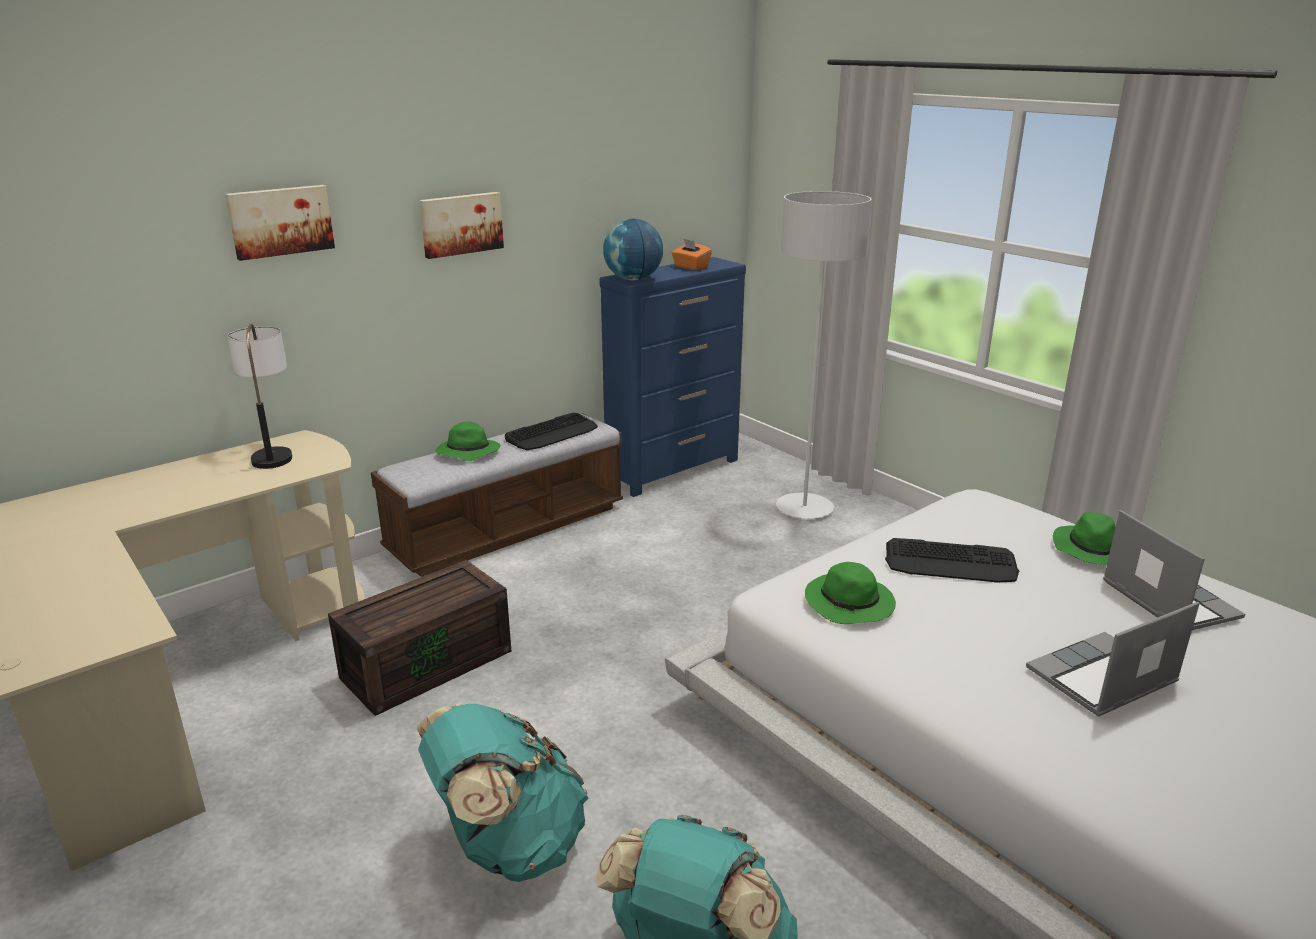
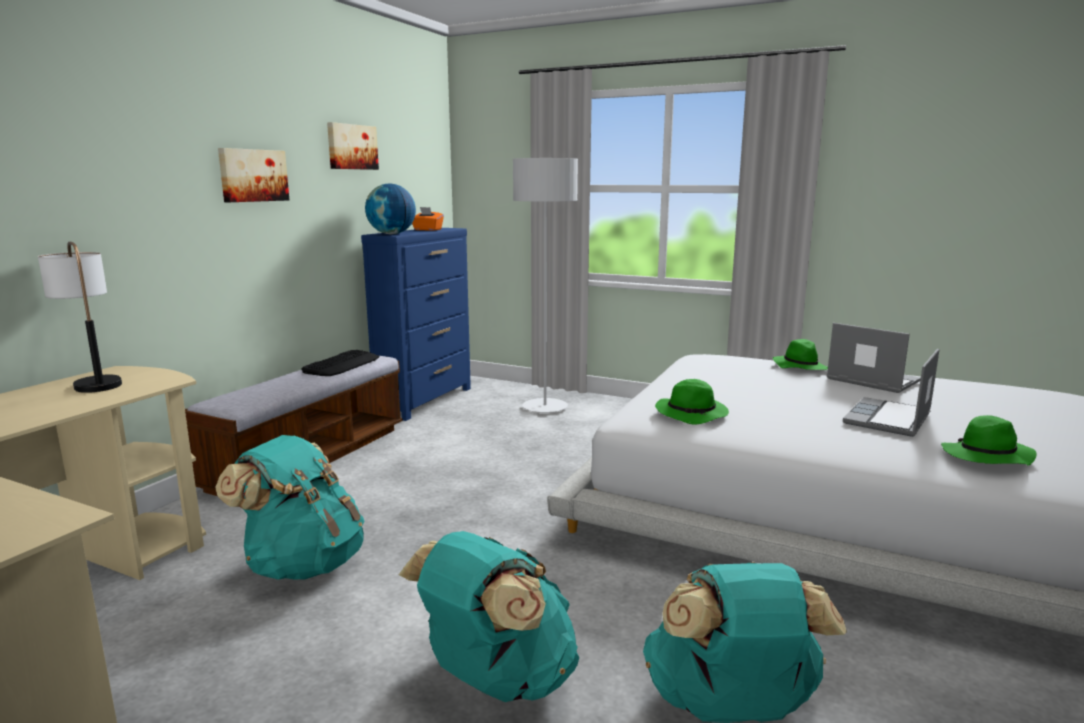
camera: 25 degrees left, 10 degrees down
picture [225,185,335,261] -> picture moved to [327,122,379,170]
brown storage box [328,560,511,716] -> turquoise backpack [215,435,364,580]
green hat [435,422,501,461] -> green hat moved to [941,415,1037,466]
keyboard [885,538,1020,583] -> none

